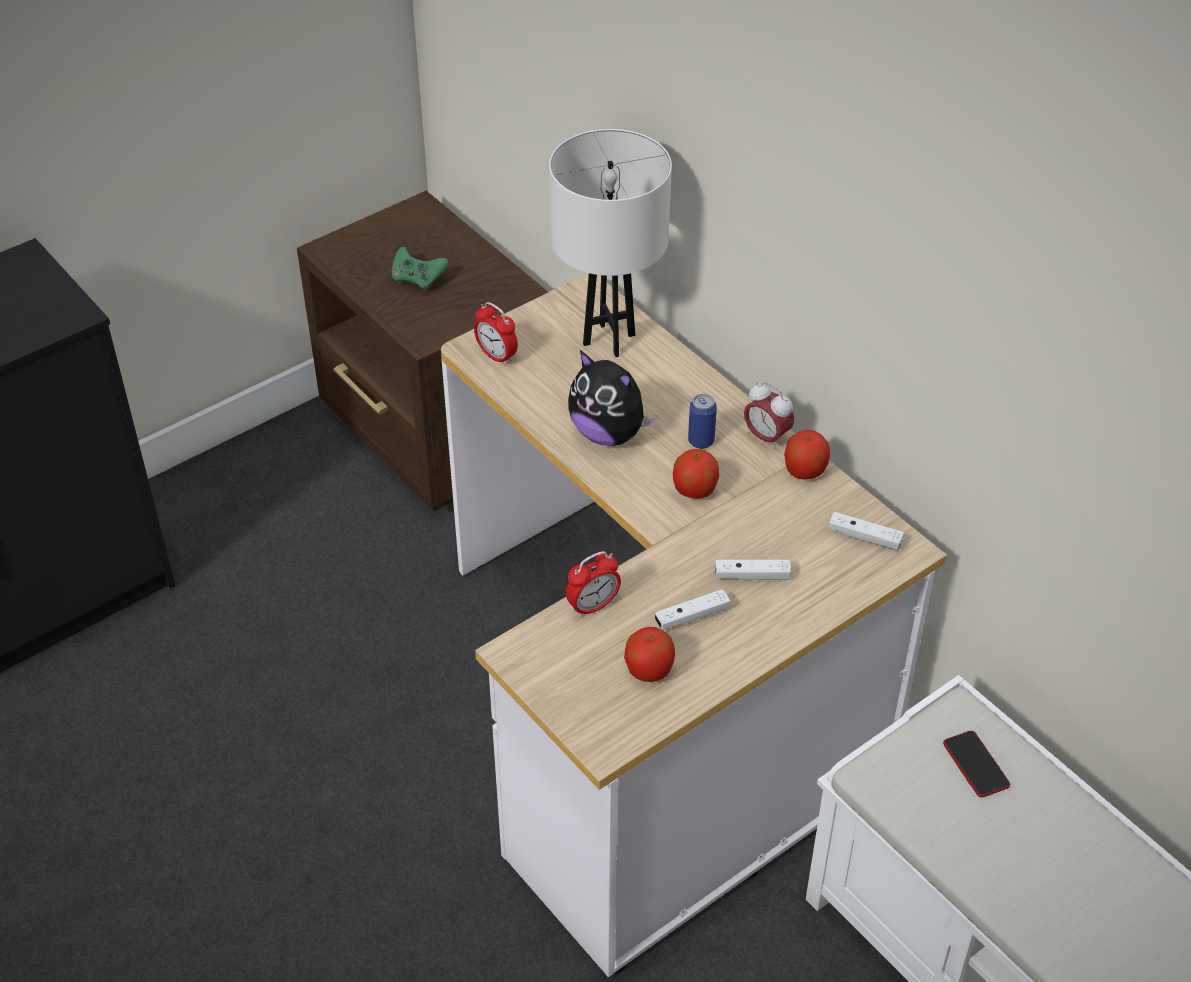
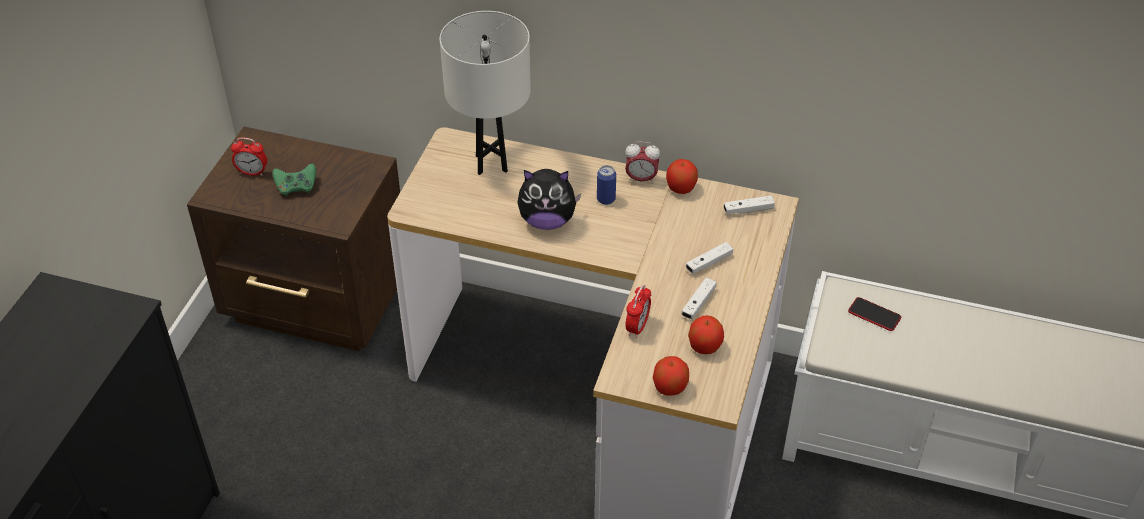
camera: 35 degrees left, 0 degrees up
alarm clock [474,302,518,366] -> alarm clock moved to [231,137,267,176]
apple [673,449,719,499] -> apple moved to [653,356,689,396]

